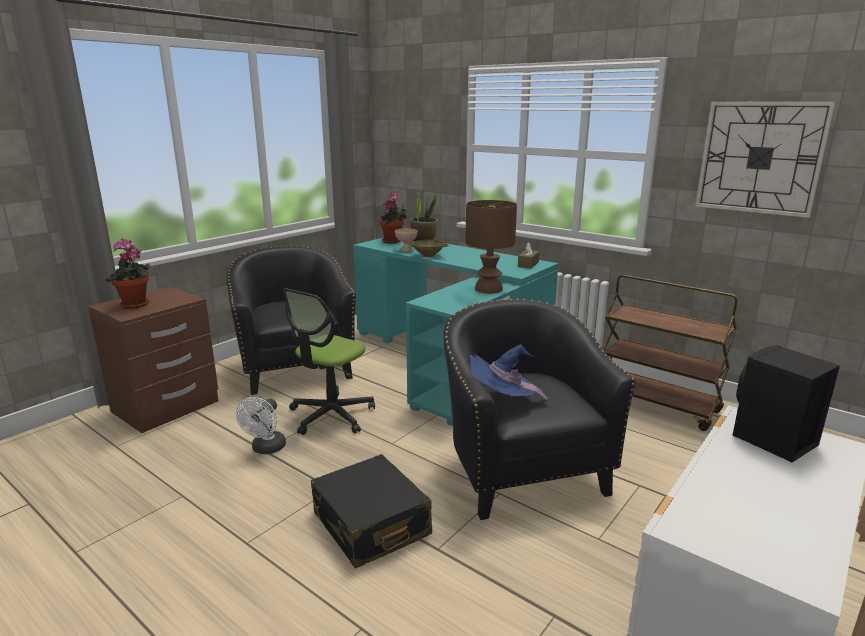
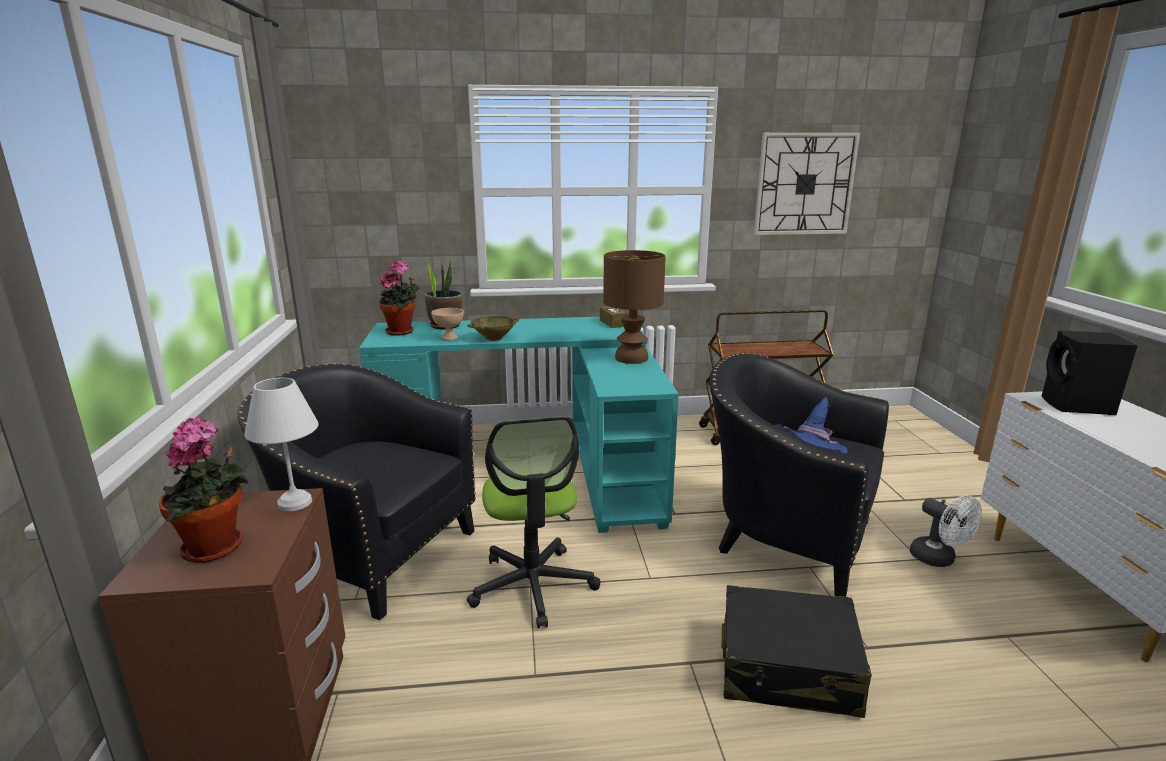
camera: 45 degrees left, 0 degrees up
white fan [236,397,286,454] -> white fan moved to [910,495,982,567]
none -> white table lamp [244,378,319,511]

